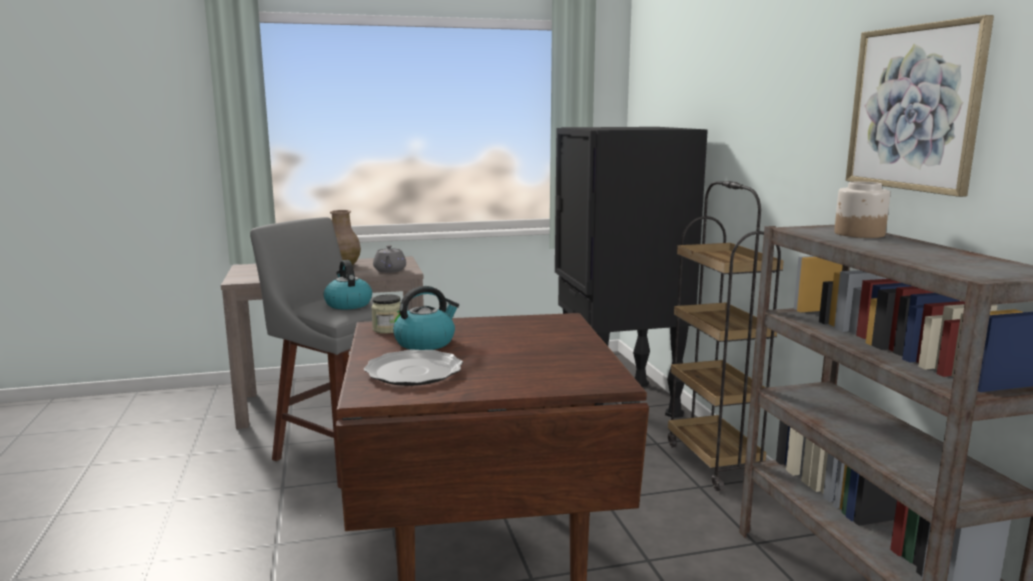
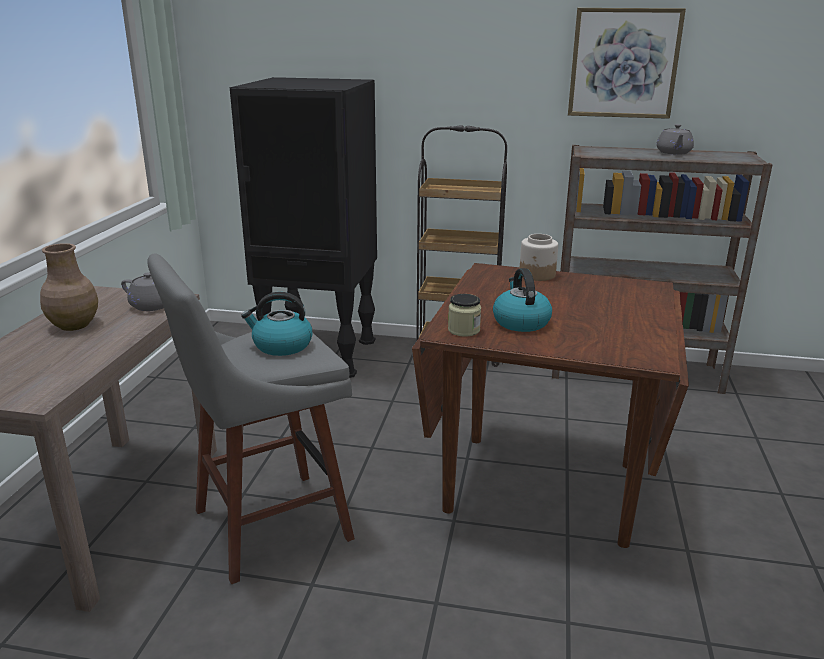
camera: 65 degrees left, 10 degrees up
plate [364,349,463,386] -> none
jar [834,182,890,238] -> jar moved to [519,234,558,281]
none -> grey teapot [656,124,694,155]

